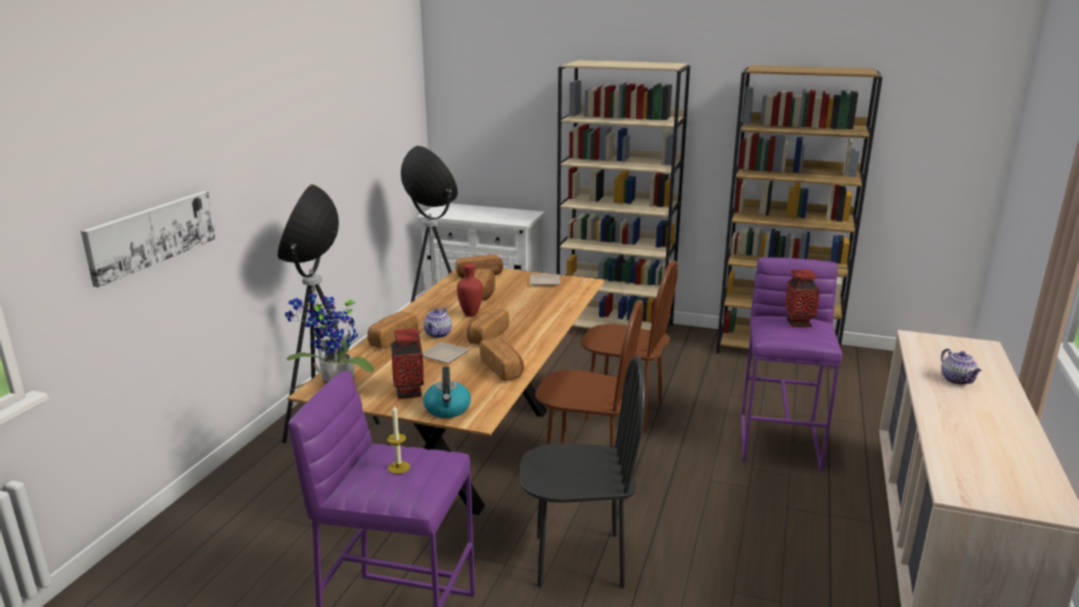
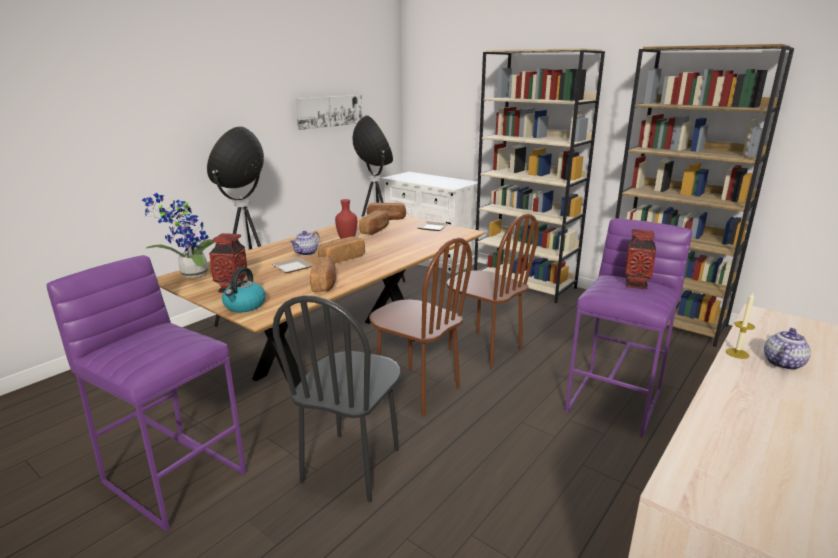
camera: 20 degrees right, 0 degrees up
picture [81,191,216,287] -> picture moved to [295,95,363,130]
bread [367,311,418,349] -> none
candle [387,405,410,474] -> candle moved to [726,293,755,359]
black chair [520,356,646,588] -> black chair turned 90 degrees clockwise [272,295,401,502]
teapot [941,349,982,385] -> teapot turned 150 degrees counterclockwise [764,328,811,370]

